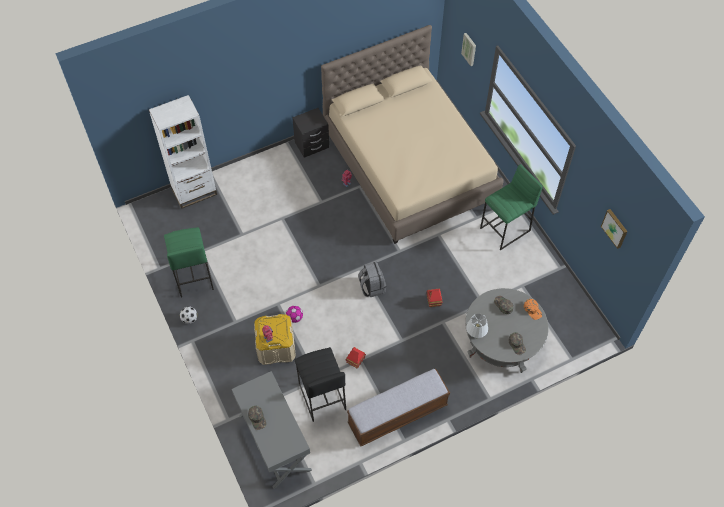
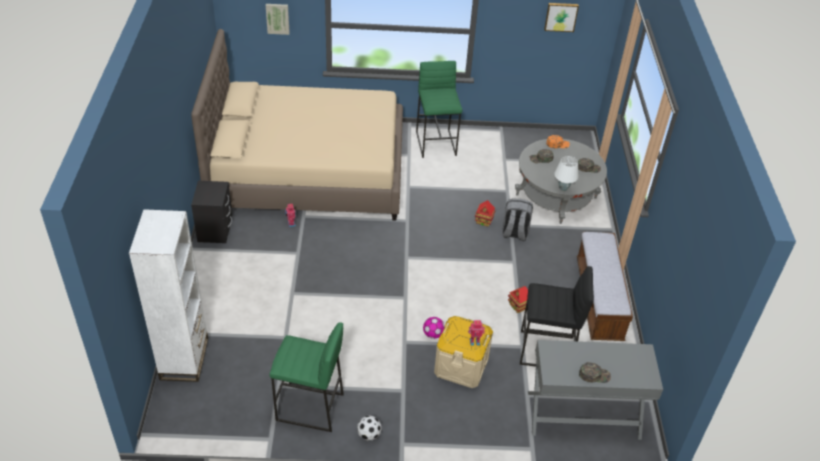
camera: 65 degrees left, 15 degrees down
grey backpack [358,262,386,297] -> grey backpack moved to [502,199,533,241]

